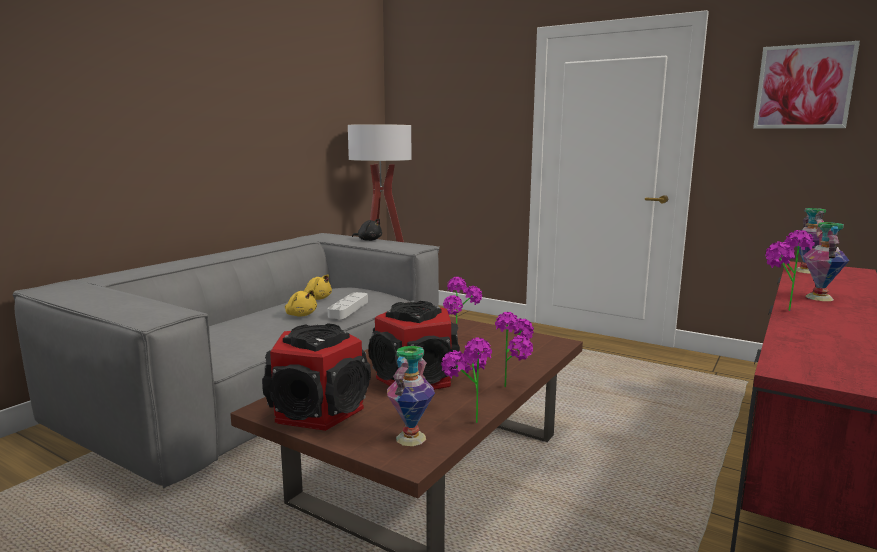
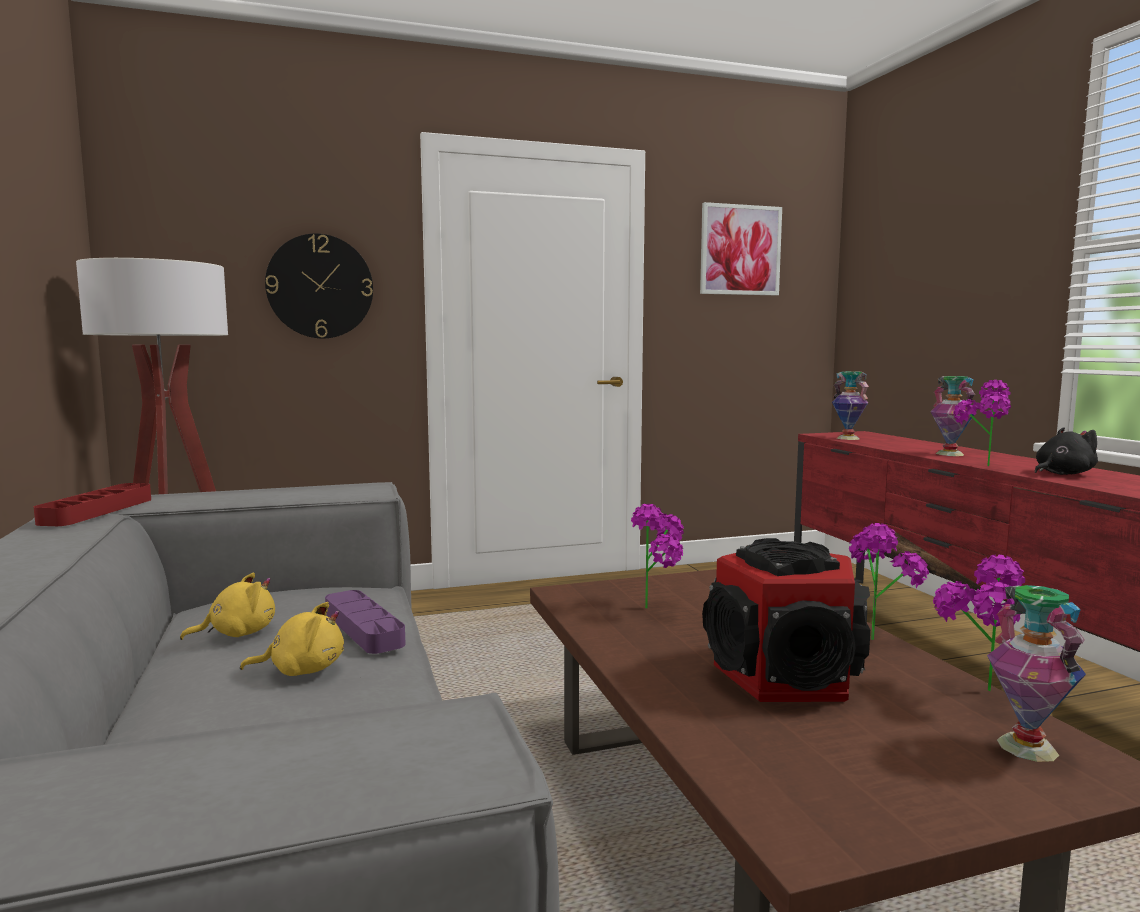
camera: 50 degrees left, 5 degrees down
speaker [262,323,371,431] -> none
grey tray [328,292,368,319] -> purple tray [325,590,406,654]
black plush toy [352,219,382,241] -> black plush toy moved to [1034,427,1098,475]
none -> red tray [34,483,151,526]
none -> wall clock [265,234,373,339]

